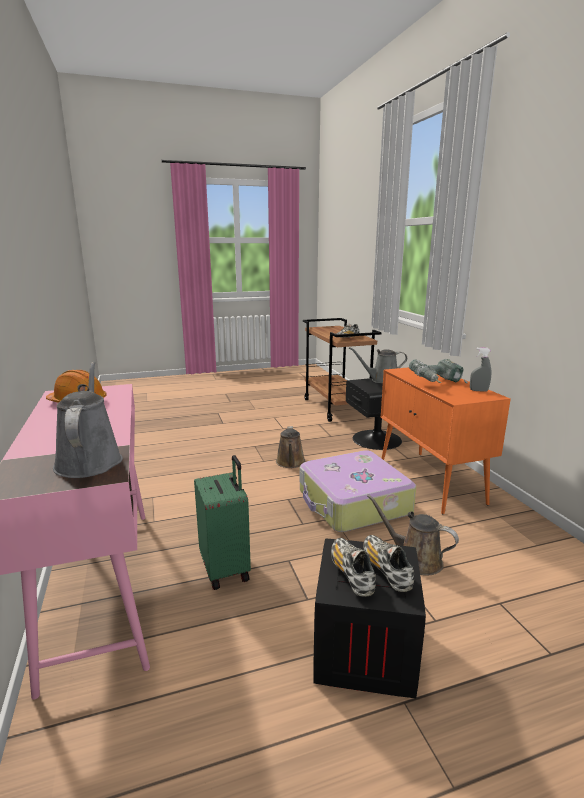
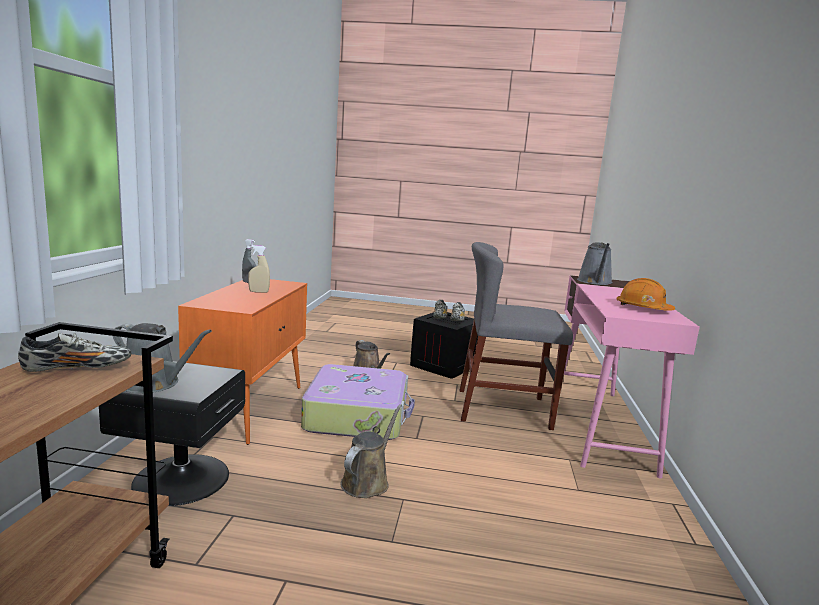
camera: 155 degrees left, 5 degrees down
green suitcase [194,455,251,590] -> grey chair [460,242,573,430]
power drill [409,359,468,384] -> beige spray bottle [248,245,270,293]

